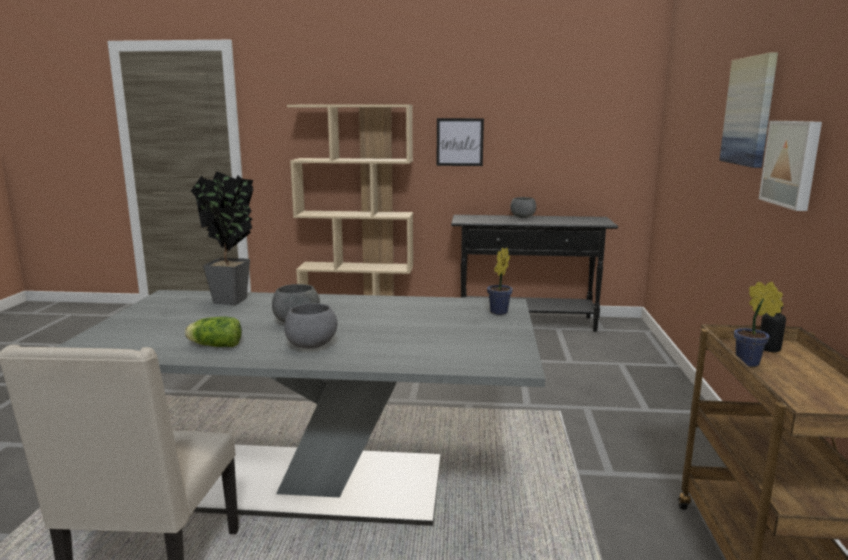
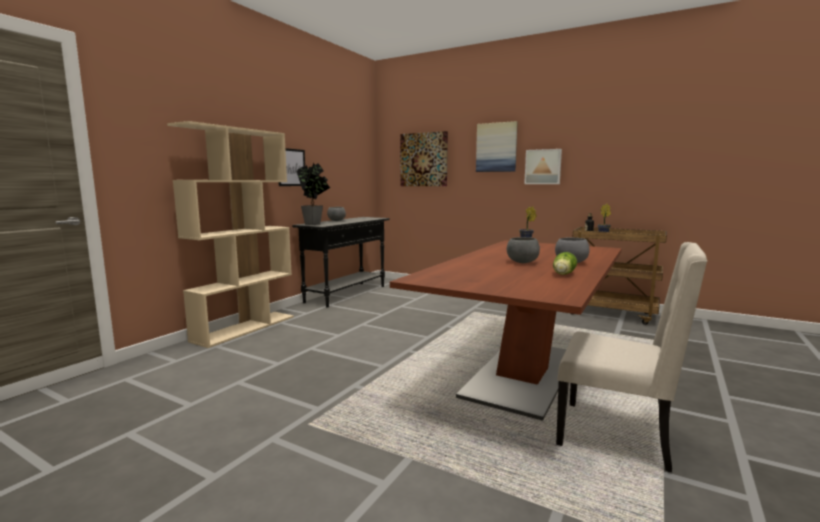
camera: 65 degrees left, 5 degrees down
grey dining table [57,290,545,526] -> brown dining table [390,240,622,421]
potted plant [191,171,254,305] -> potted plant moved to [296,163,330,225]
none -> picture [400,131,448,186]

